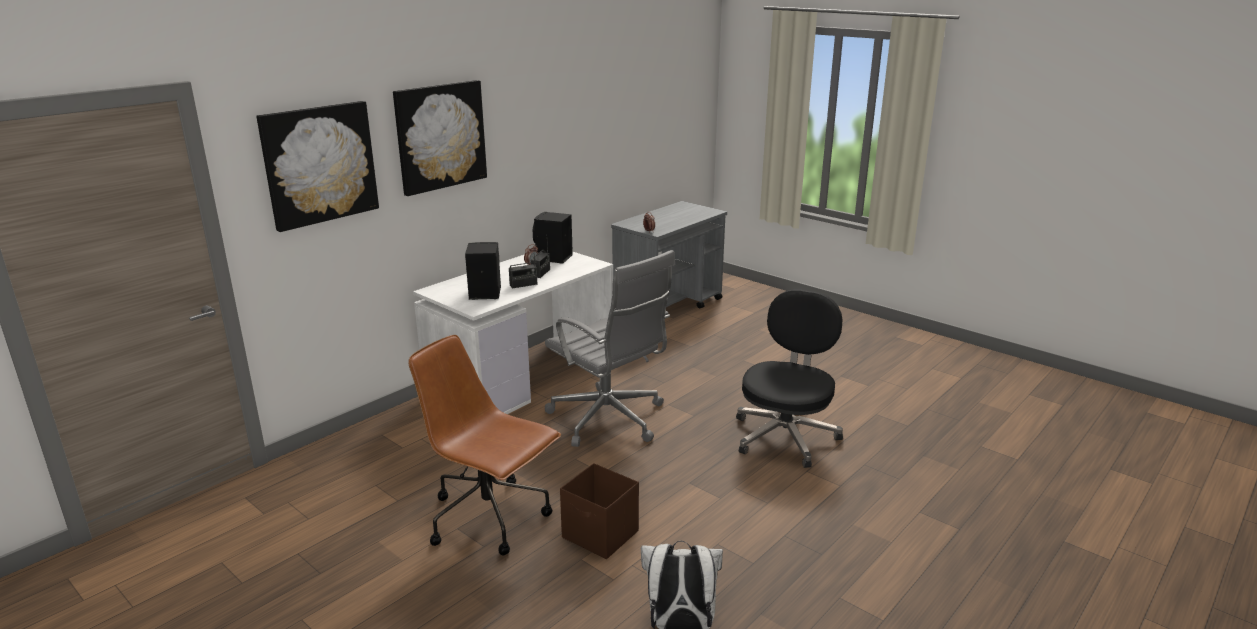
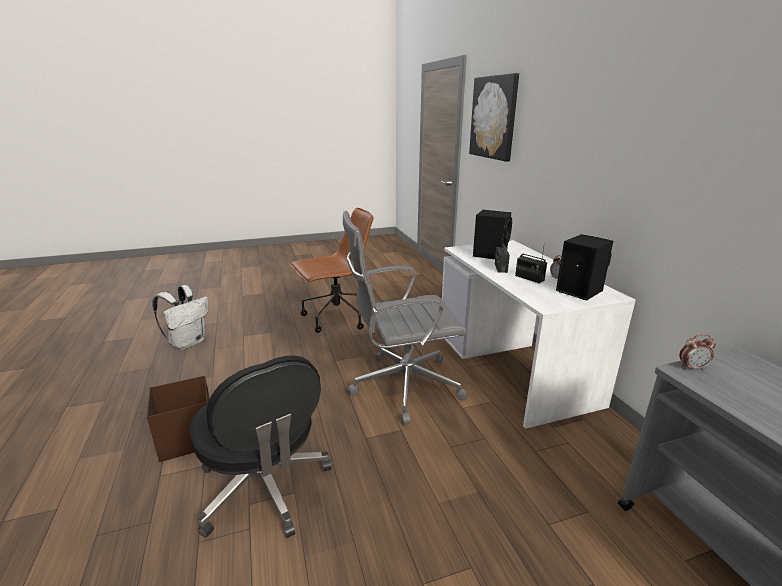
camera: 120 degrees right, 0 degrees up
picture [393,80,487,196] -> none
brown storage box [560,463,639,559] -> brown storage box moved to [147,376,210,462]

